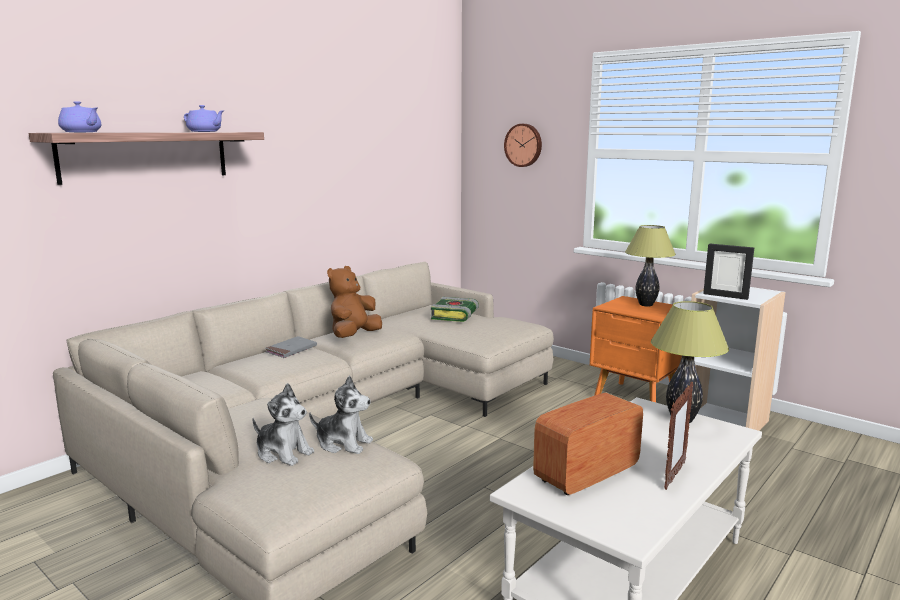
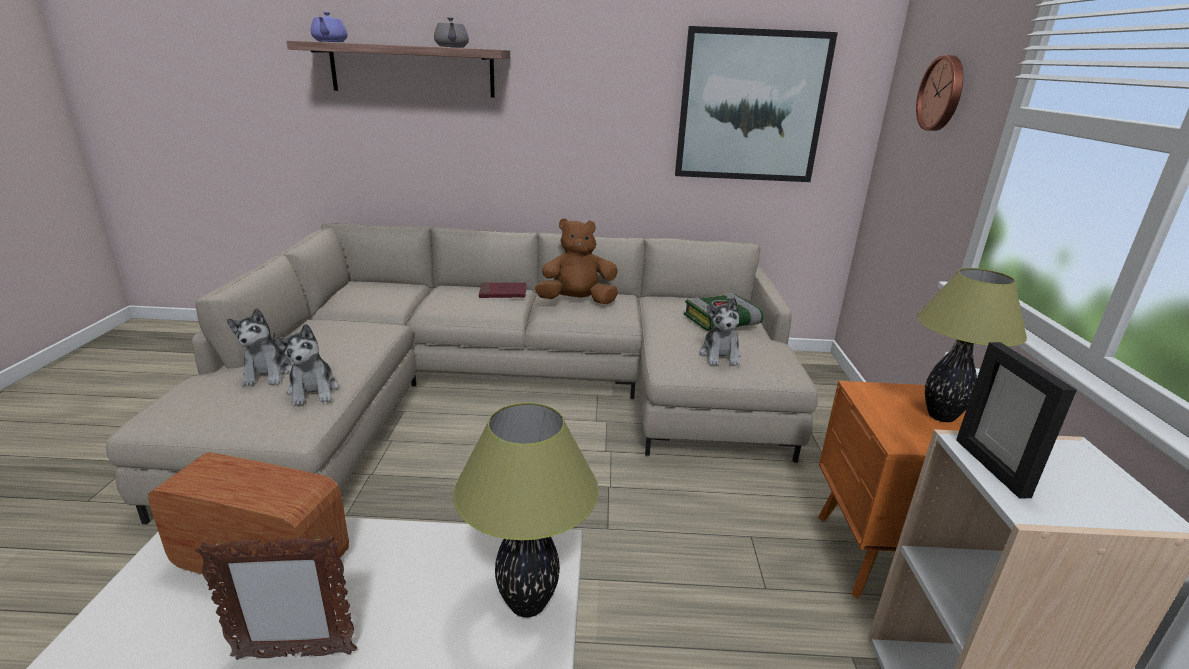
camera: 50 degrees right, 10 degrees up
purple teapot [184,105,224,132] -> grey teapot [434,17,469,47]
grey book [265,336,317,358] -> red book [479,282,526,298]
none -> picture [675,26,838,182]
none -> plush toy [700,297,741,366]

